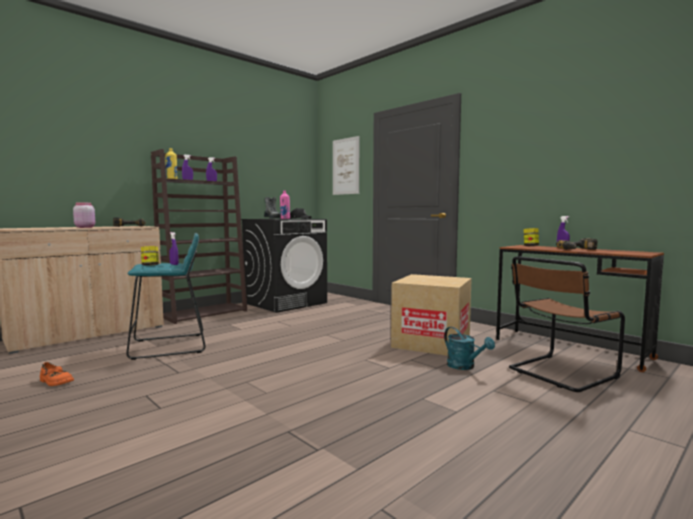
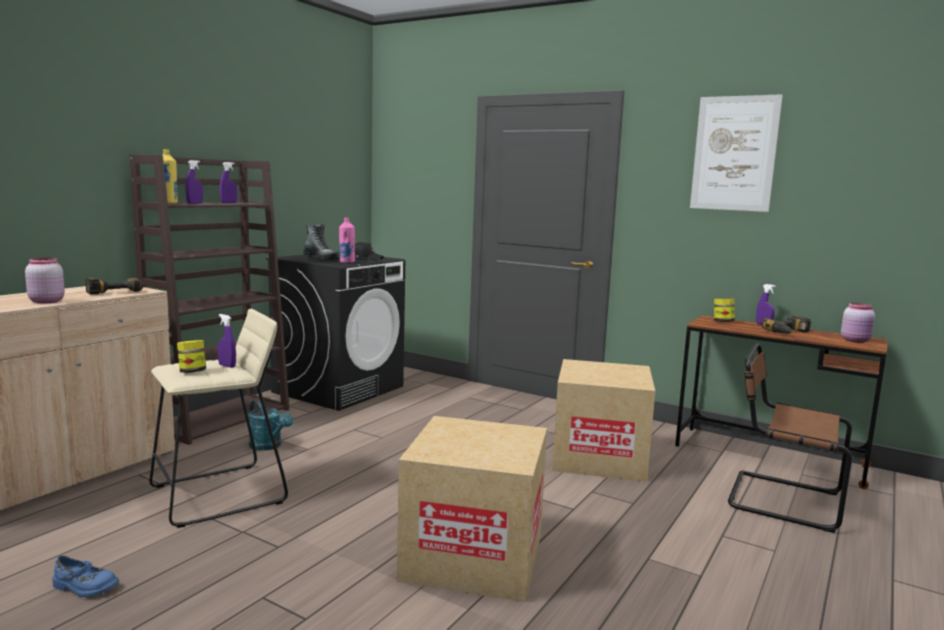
camera: 15 degrees left, 5 degrees up
orange shoe [40,362,74,386] -> blue shoe [52,555,119,597]
turquoise stool [126,233,205,360] -> beige stool [149,309,288,528]
picture [333,136,359,195] -> picture moved to [690,94,783,212]
turquoise watering can [444,327,495,370] -> turquoise watering can moved to [248,400,293,451]
brown chair [509,256,625,392] -> brown chair turned 75 degrees clockwise [728,343,852,533]
none -> cardboard box [397,416,547,602]
none -> pink jar [841,303,875,343]

